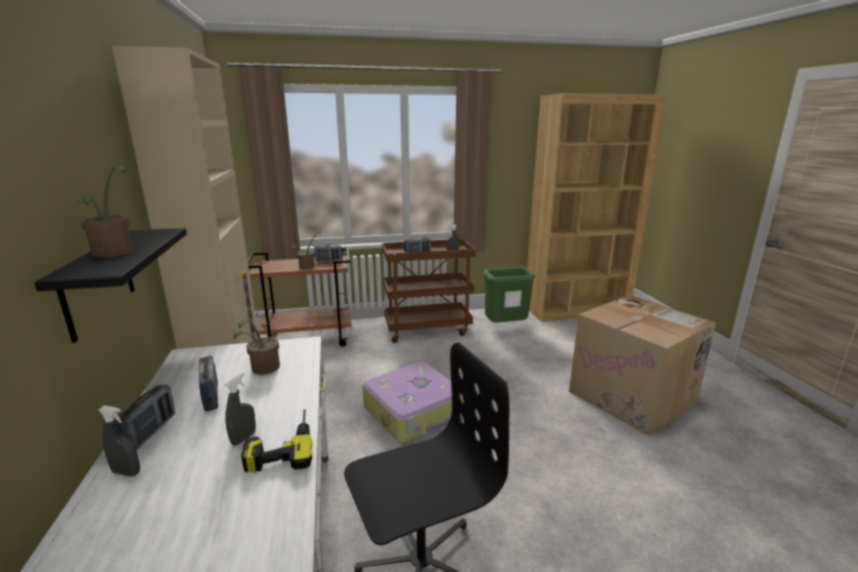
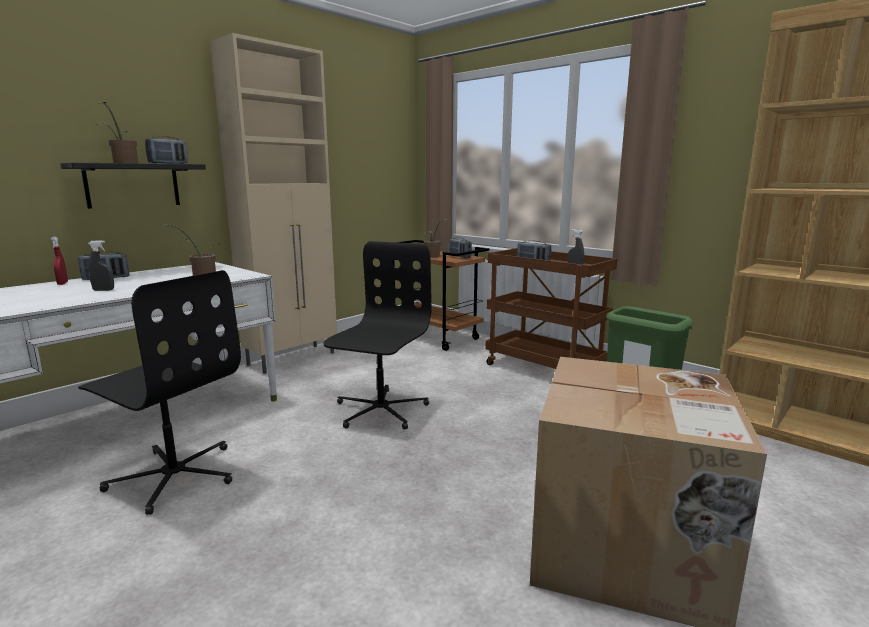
camera: 55 degrees right, 5 degrees down
grey spray bottle [99,406,140,476] -> red spray bottle [51,237,68,285]
radio [199,356,218,412] -> radio moved to [145,136,188,164]
power drill [241,410,312,473] -> none
suitcase [362,362,464,443] -> black office chair [323,241,432,430]

